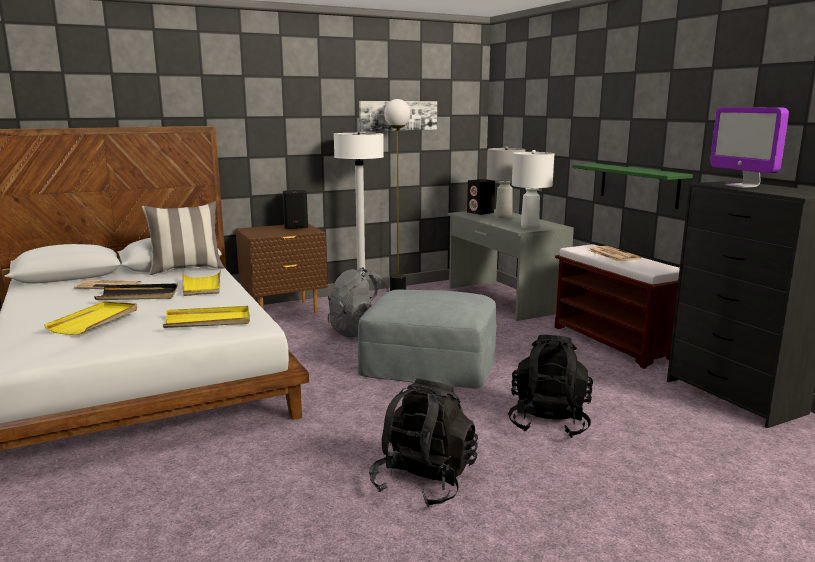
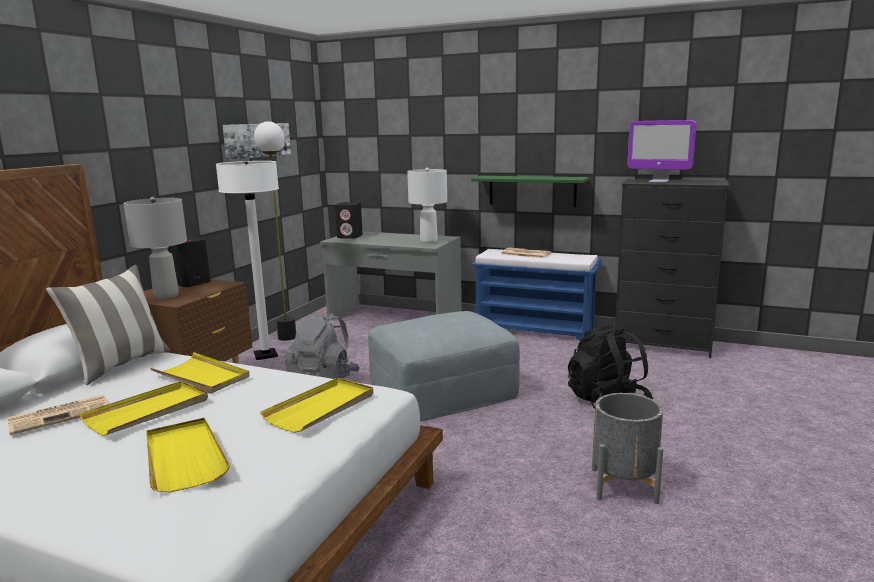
camera: 40 degrees left, 0 degrees up
black tray [94,283,178,300] -> yellow tray [79,381,208,436]
black backpack [369,378,478,507] -> grey planter [592,393,663,504]
grey table lamp [487,146,525,218] -> grey table lamp moved to [123,197,187,299]
brown bench [555,244,680,369] -> blue bench [472,249,601,341]

